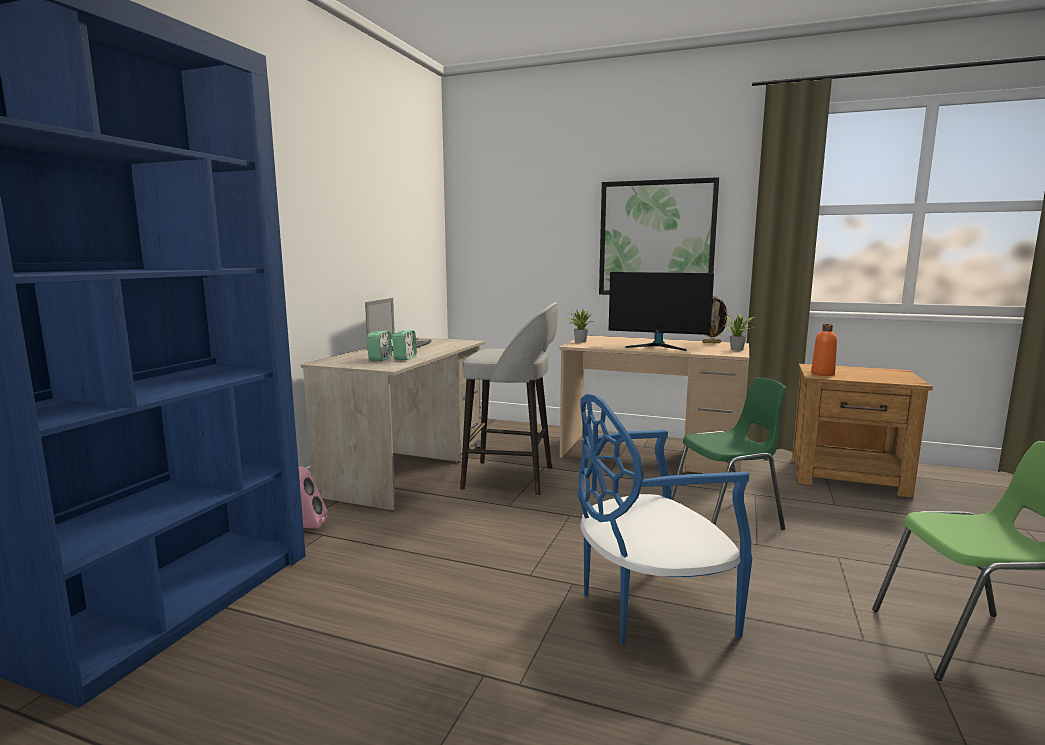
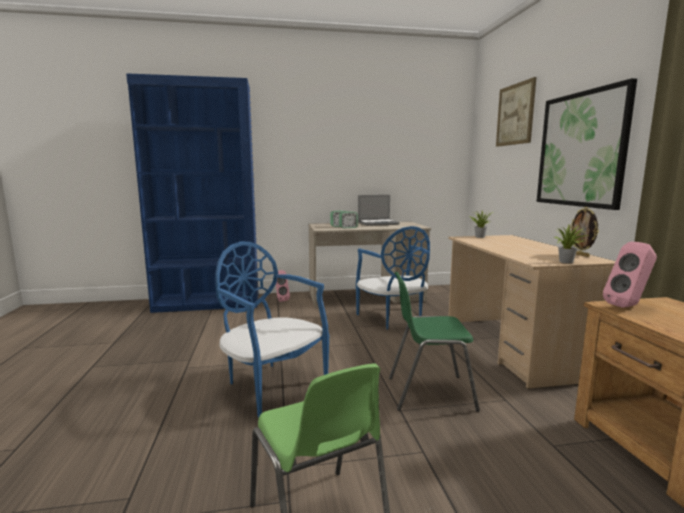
camera: 60 degrees right, 0 degrees up
grey stool [460,302,558,496] -> blue chair [356,226,430,330]
monitor [609,272,714,351] -> none
green chair [672,377,786,530] -> green chair turned 135 degrees clockwise [389,272,480,412]
orange bottle [811,324,837,376] -> pink speaker [603,242,657,308]
none -> picture [496,77,537,147]

